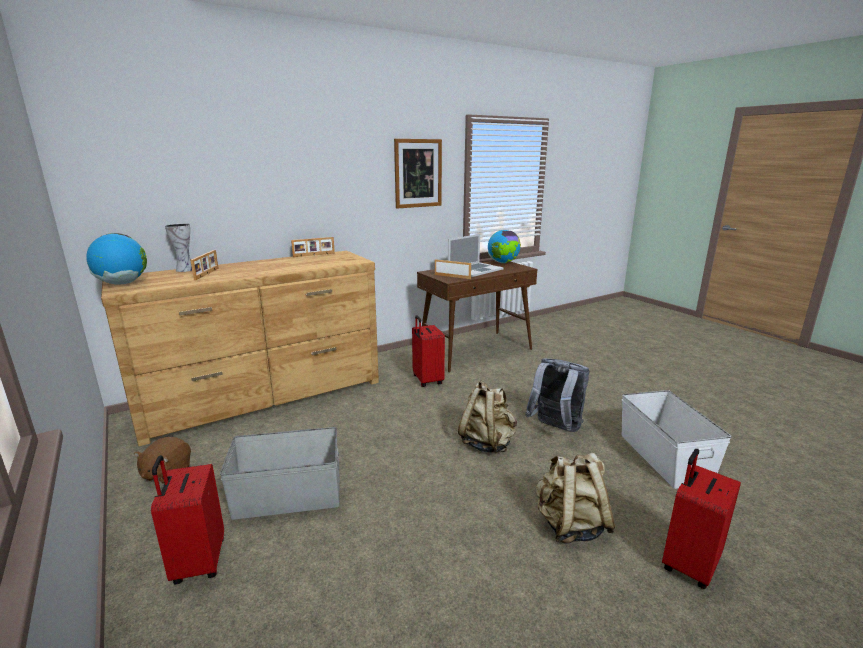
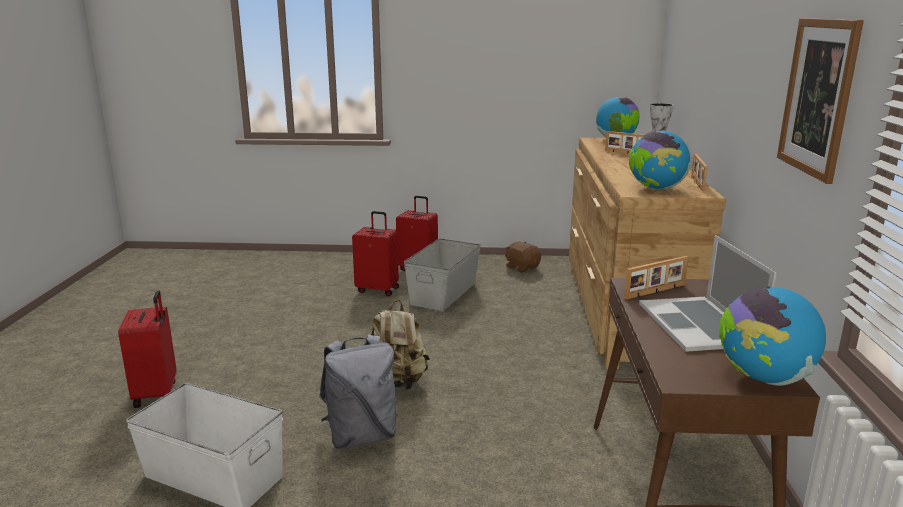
camera: 125 degrees right, 0 degrees up
red suitcase [412,315,445,387] -> red suitcase moved to [352,211,399,296]
beige backpack [536,453,615,544] -> none
none -> globe [629,131,690,190]

